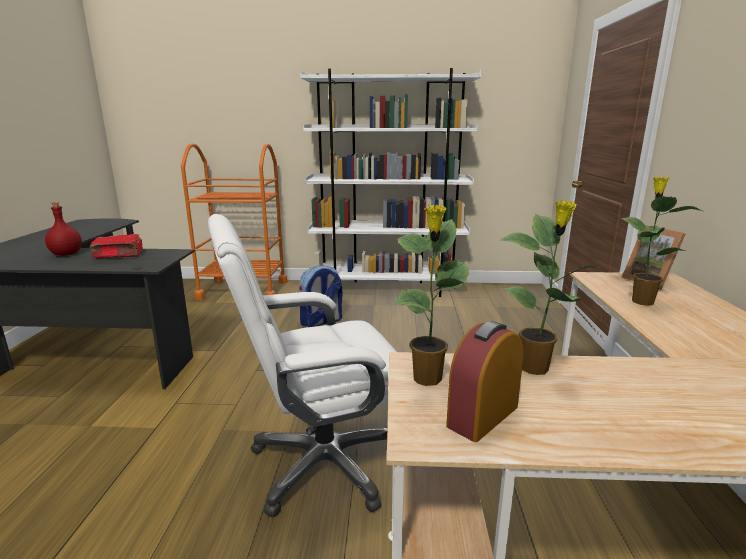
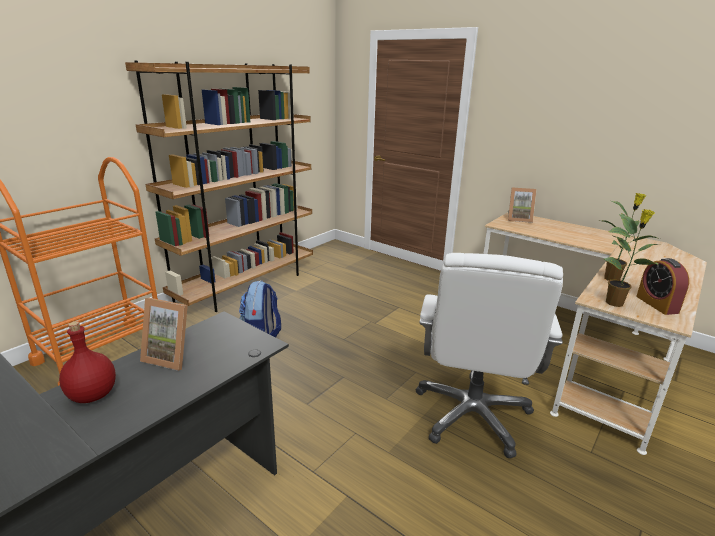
camera: 55 degrees left, 5 degrees up
red book [90,234,143,258] -> picture frame [140,298,188,371]
white bookcase [300,68,482,297] -> brown bookcase [125,61,313,312]
potted plant [620,177,702,306] -> none

